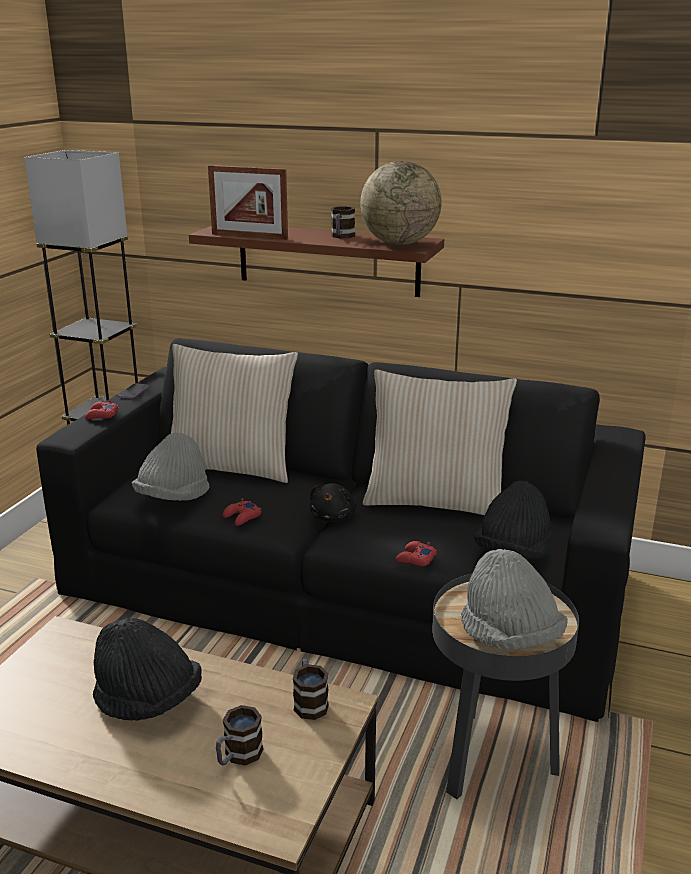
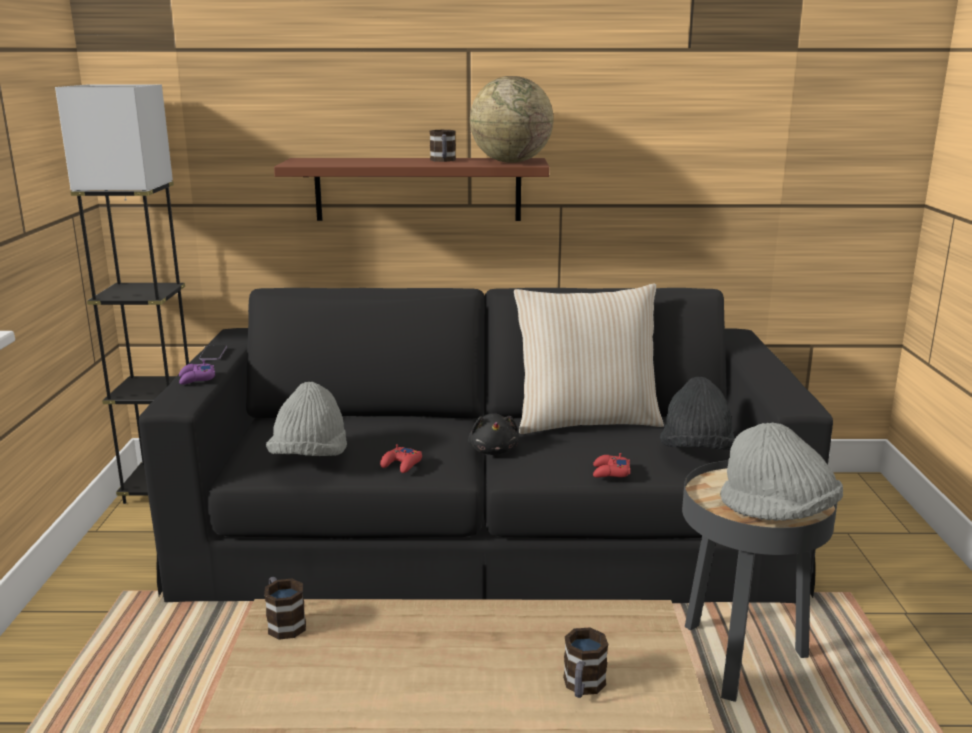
camera: 20 degrees left, 5 degrees down
red game controller [85,400,119,419] -> purple game controller [179,360,215,385]
black hat [93,618,202,721] -> none
beige pillow [171,344,298,483] -> none
picture frame [208,165,288,240] -> none
mug [293,659,329,720] -> mug moved to [264,577,306,640]

